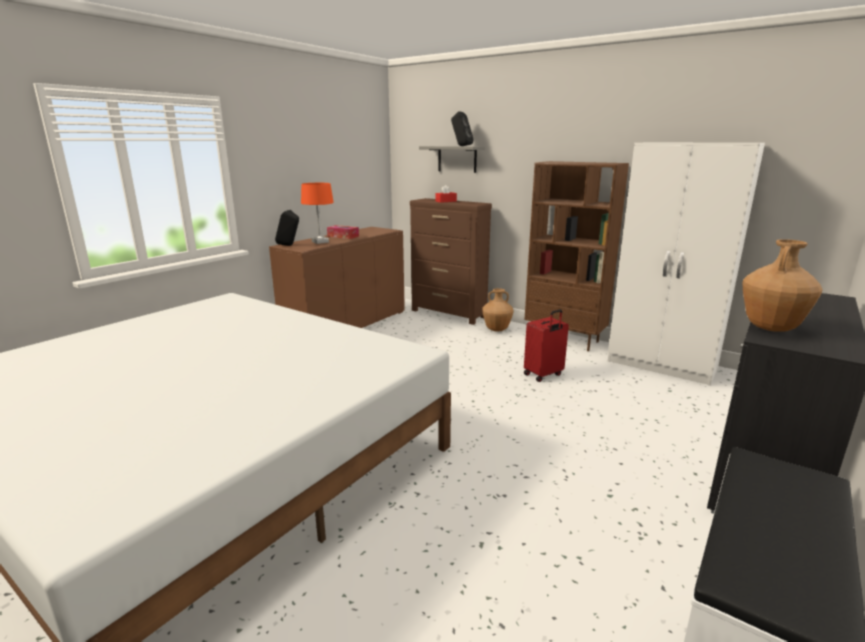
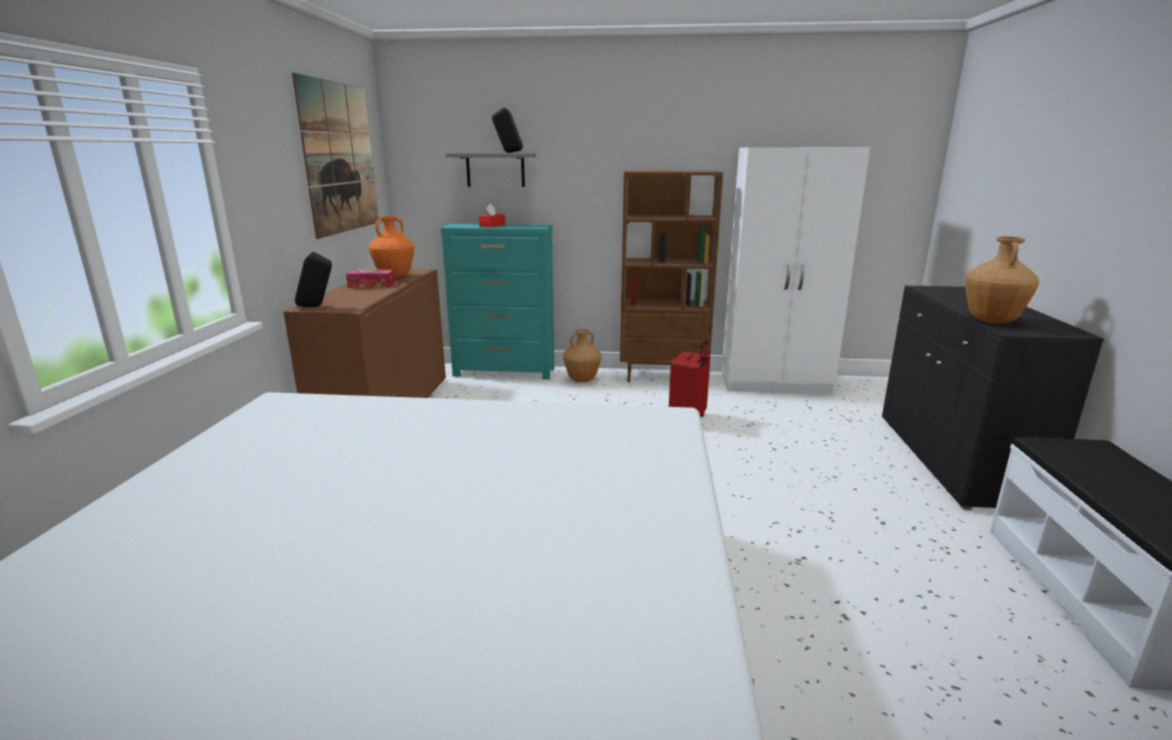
camera: 30 degrees left, 0 degrees up
orange table lamp [301,183,334,244] -> none
brown dresser [410,198,492,325] -> turquoise dresser [441,224,554,380]
none -> picture [292,73,379,239]
none -> orange vase [369,216,415,278]

